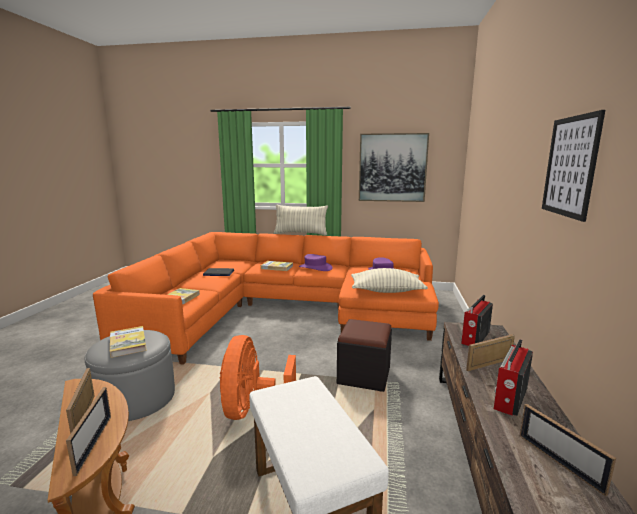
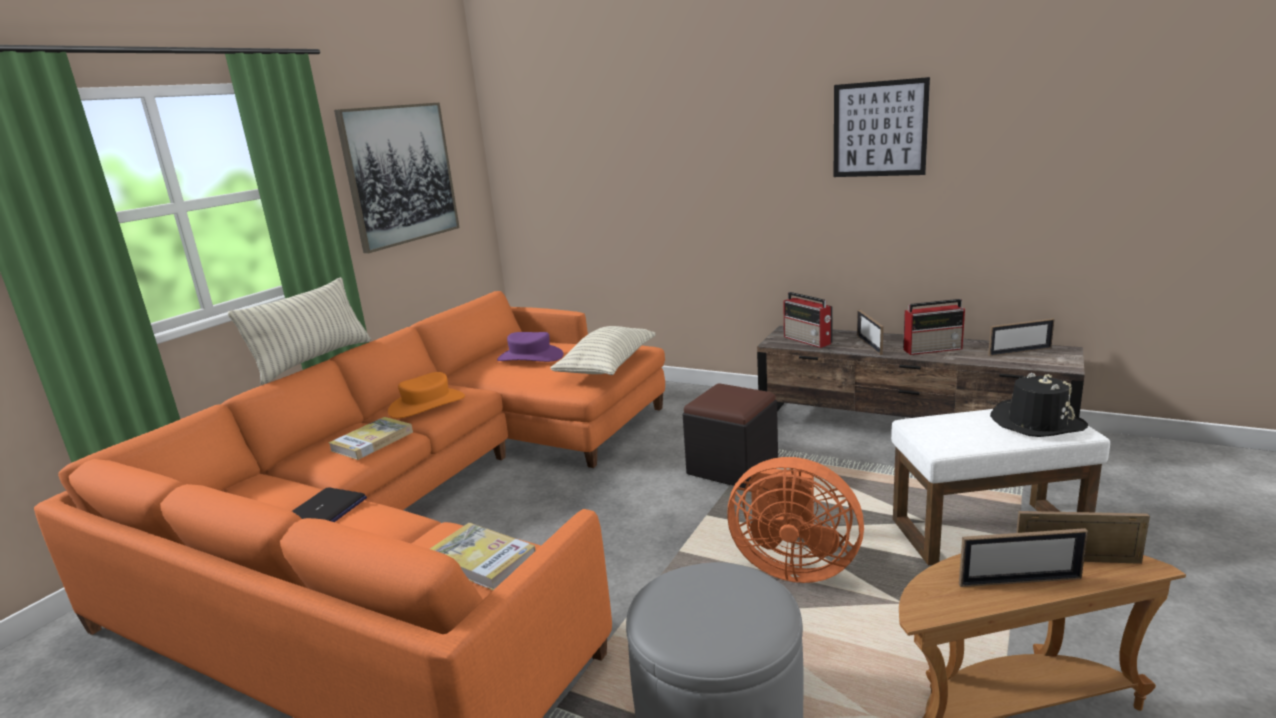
camera: 70 degrees left, 5 degrees up
book [110,326,147,358] -> none
purple hat [299,254,333,271] -> orange hat [388,372,465,418]
radio [494,339,533,416] -> radio turned 60 degrees counterclockwise [903,299,965,355]
none -> black hat [990,373,1088,437]

